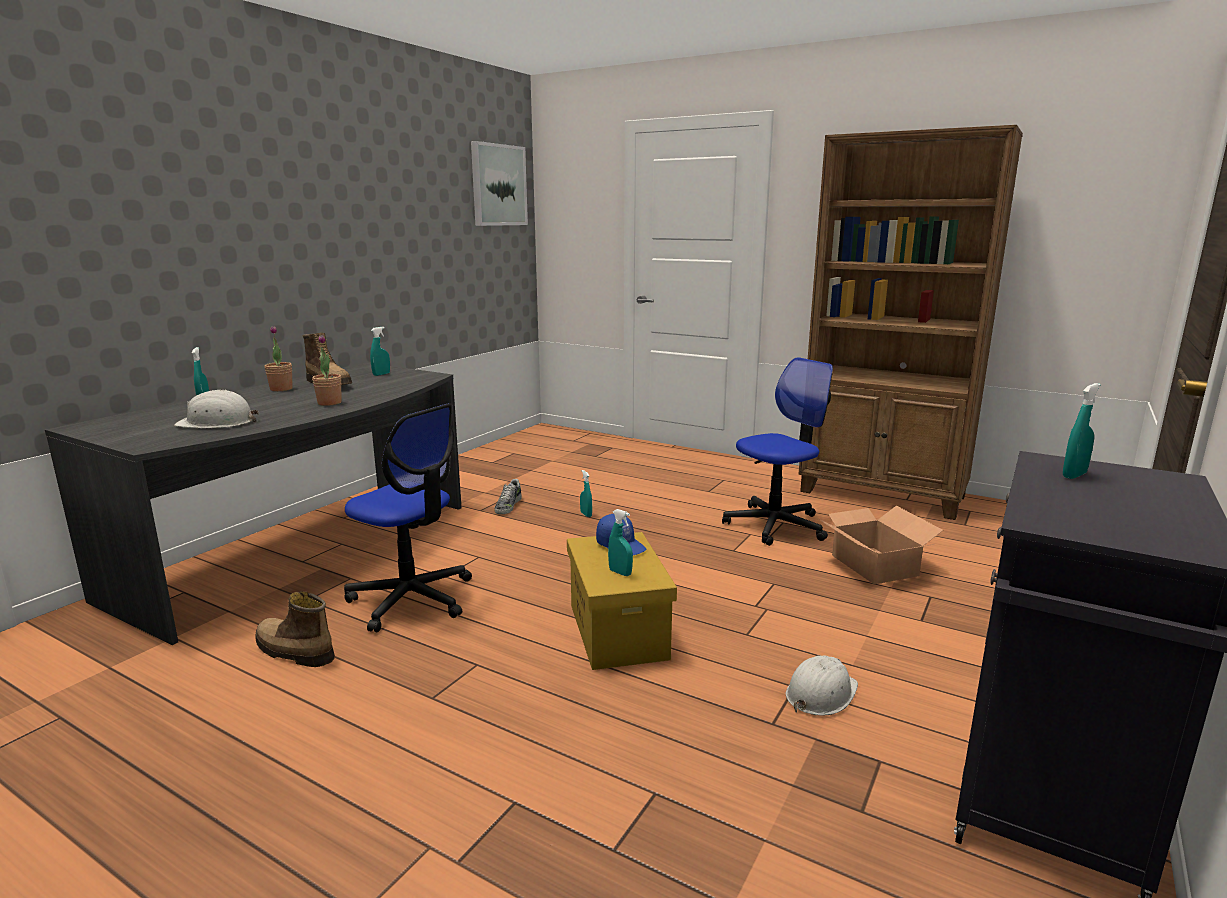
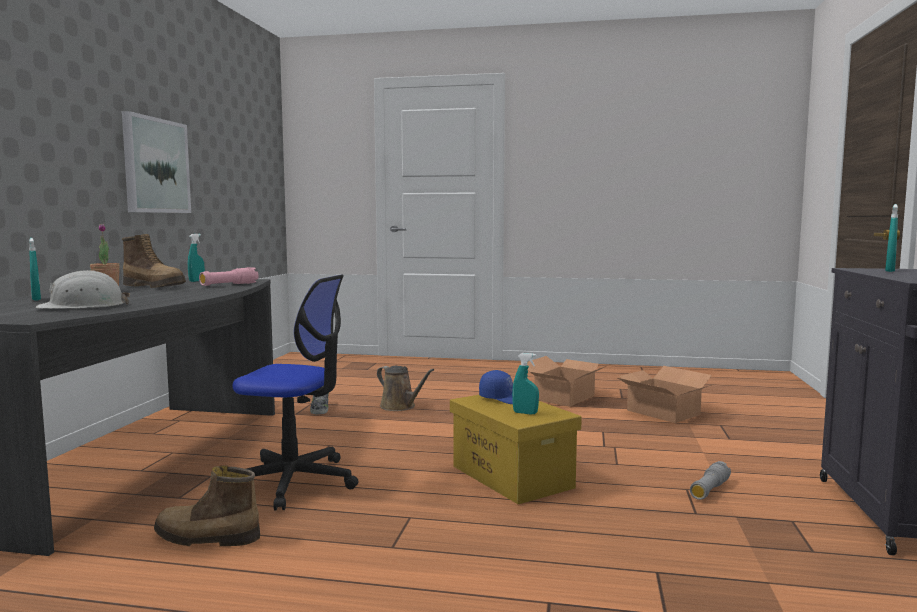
camera: 20 degrees left, 10 degrees down
potted plant [312,335,342,406] -> none
picture [471,141,528,226] -> picture moved to [122,111,191,213]
turquoise spray bottle [580,470,592,517] -> brown watering can [377,366,434,411]
office chair [722,357,833,546] -> cardboard box [520,356,608,407]
white hard hat [786,656,858,715] -> grey flashlight [690,461,731,500]
brown bookcase [798,125,1023,520] -> none
none -> pink flashlight [199,267,259,286]

